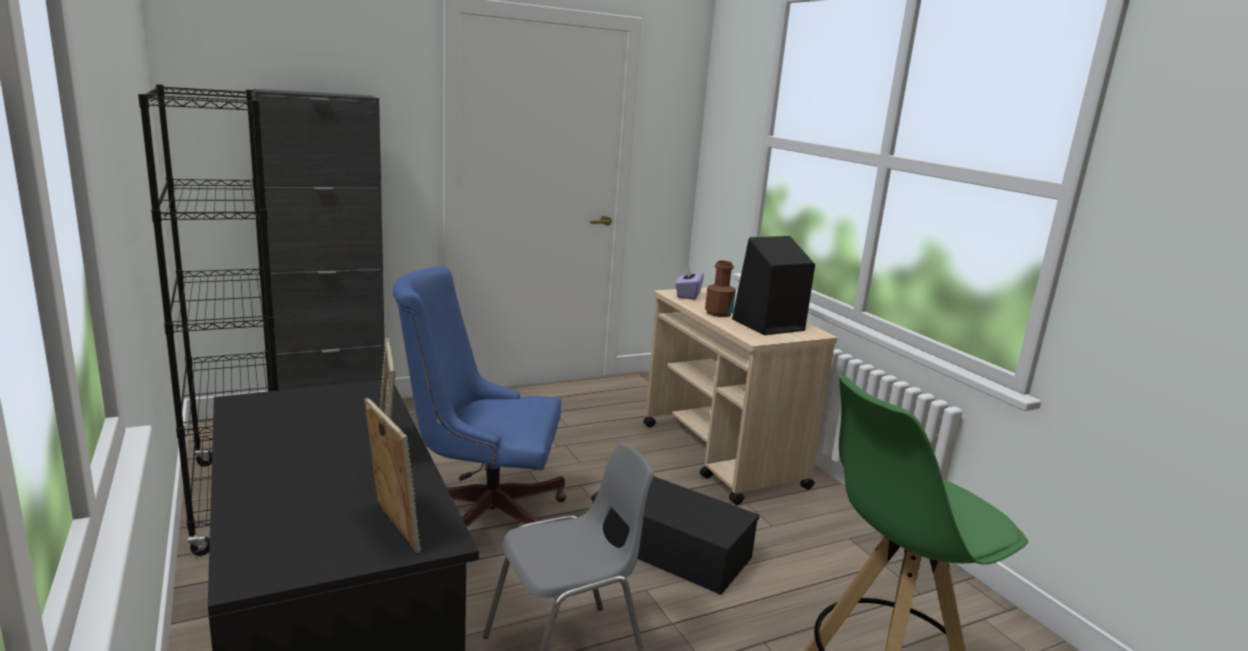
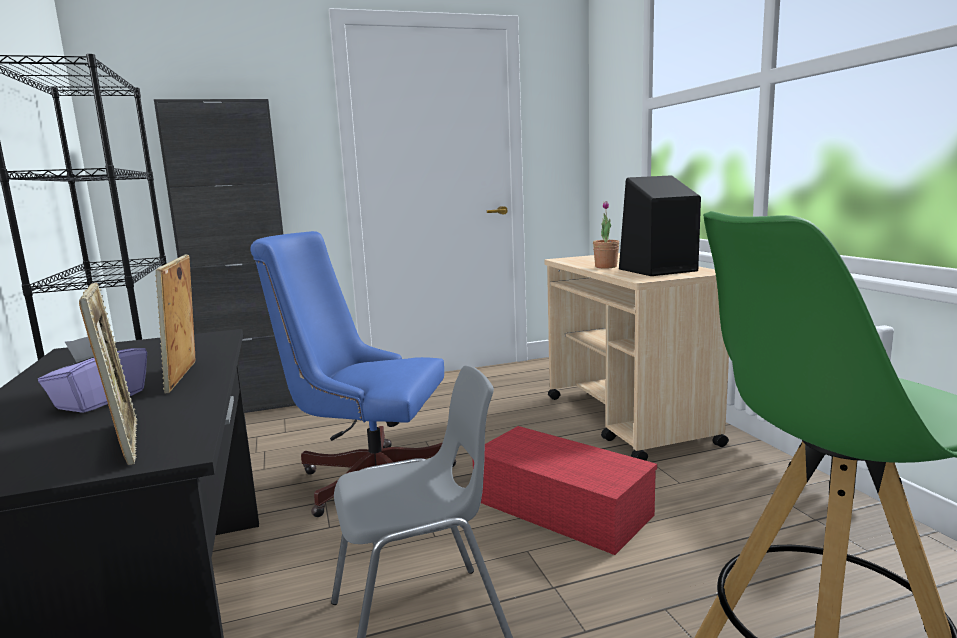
camera: 10 degrees right, 5 degrees down
black storage box [591,476,759,595] -> red storage box [472,426,657,555]
purple tissue box [675,266,704,300] -> purple tissue box moved to [38,337,147,413]
brown bottle [705,260,736,317] -> potted plant [593,201,619,268]

